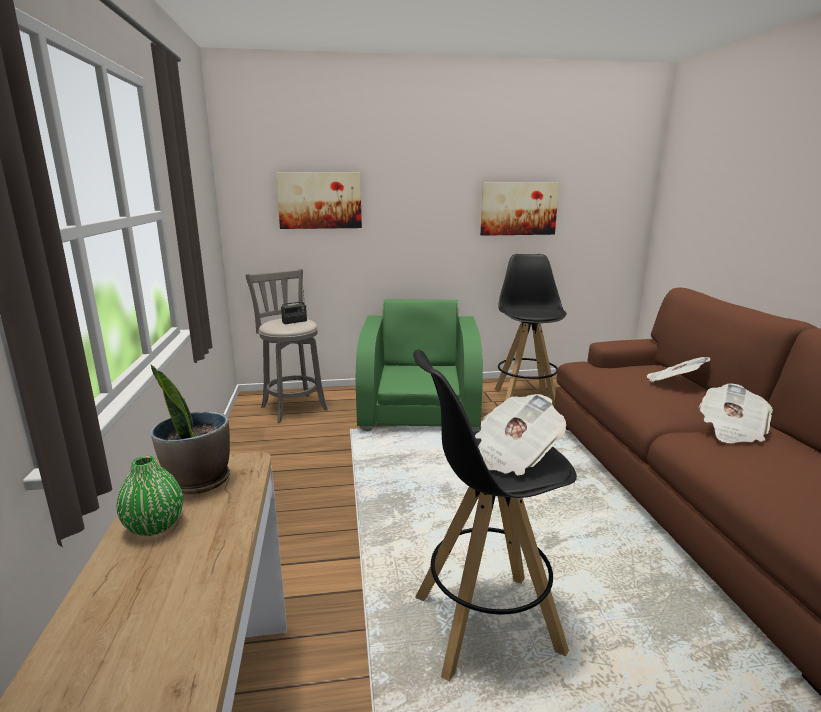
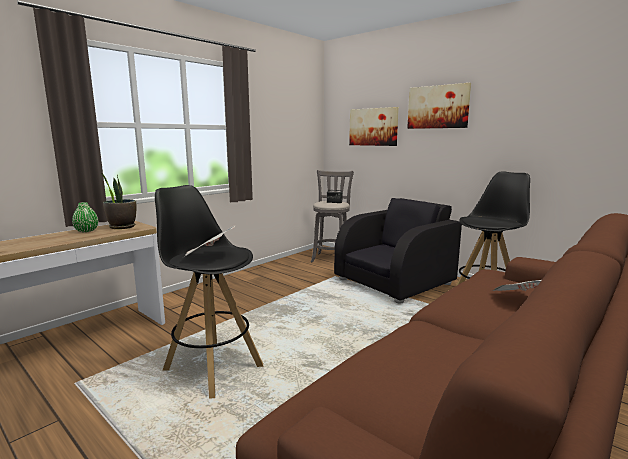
camera: 50 degrees right, 5 degrees down
green armchair [356,299,483,431] -> black armchair [334,198,462,304]
picture [480,182,559,236] -> picture moved to [407,83,471,129]
newspaper [699,383,773,443] -> none

